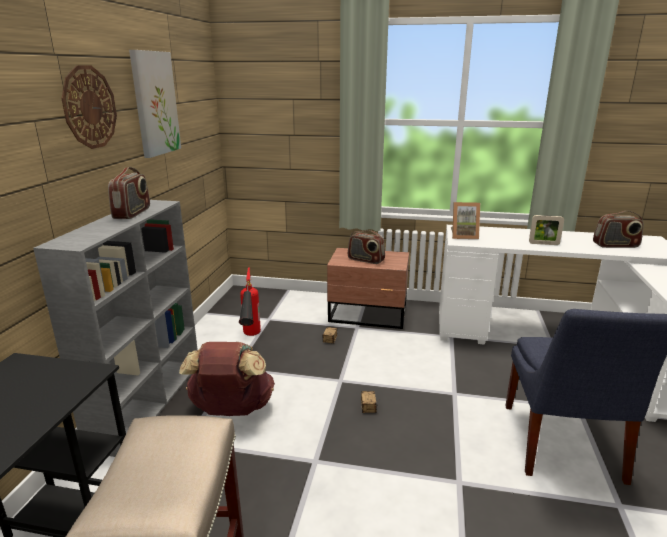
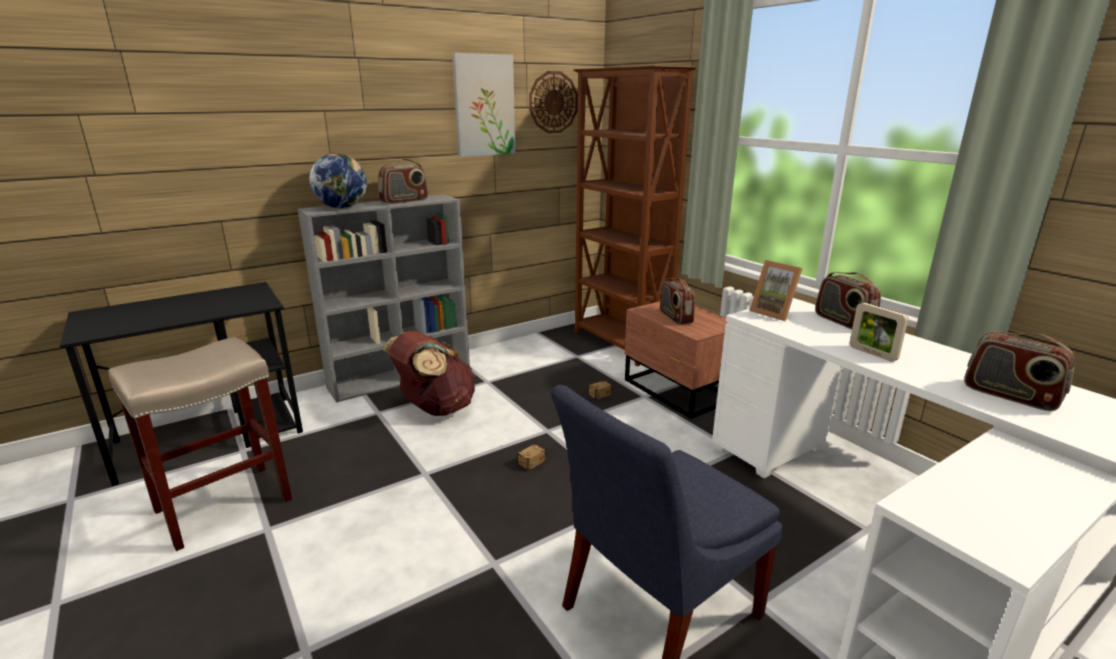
camera: 45 degrees right, 0 degrees up
wall clock [62,65,117,149] -> wall clock moved to [529,71,578,133]
fire extinguisher [239,267,261,336] -> none
none -> globe [309,153,367,208]
none -> brown bookcase [573,65,697,366]
none -> radio [815,272,881,329]

